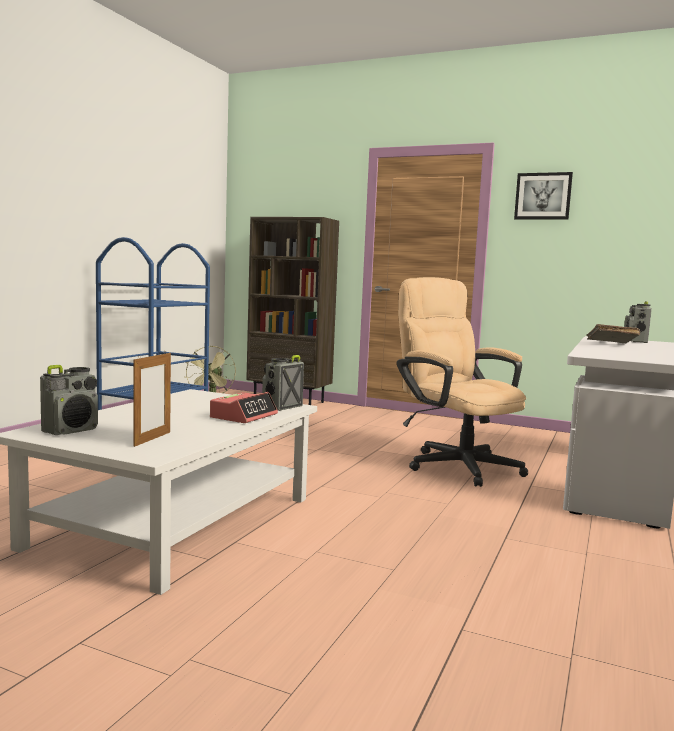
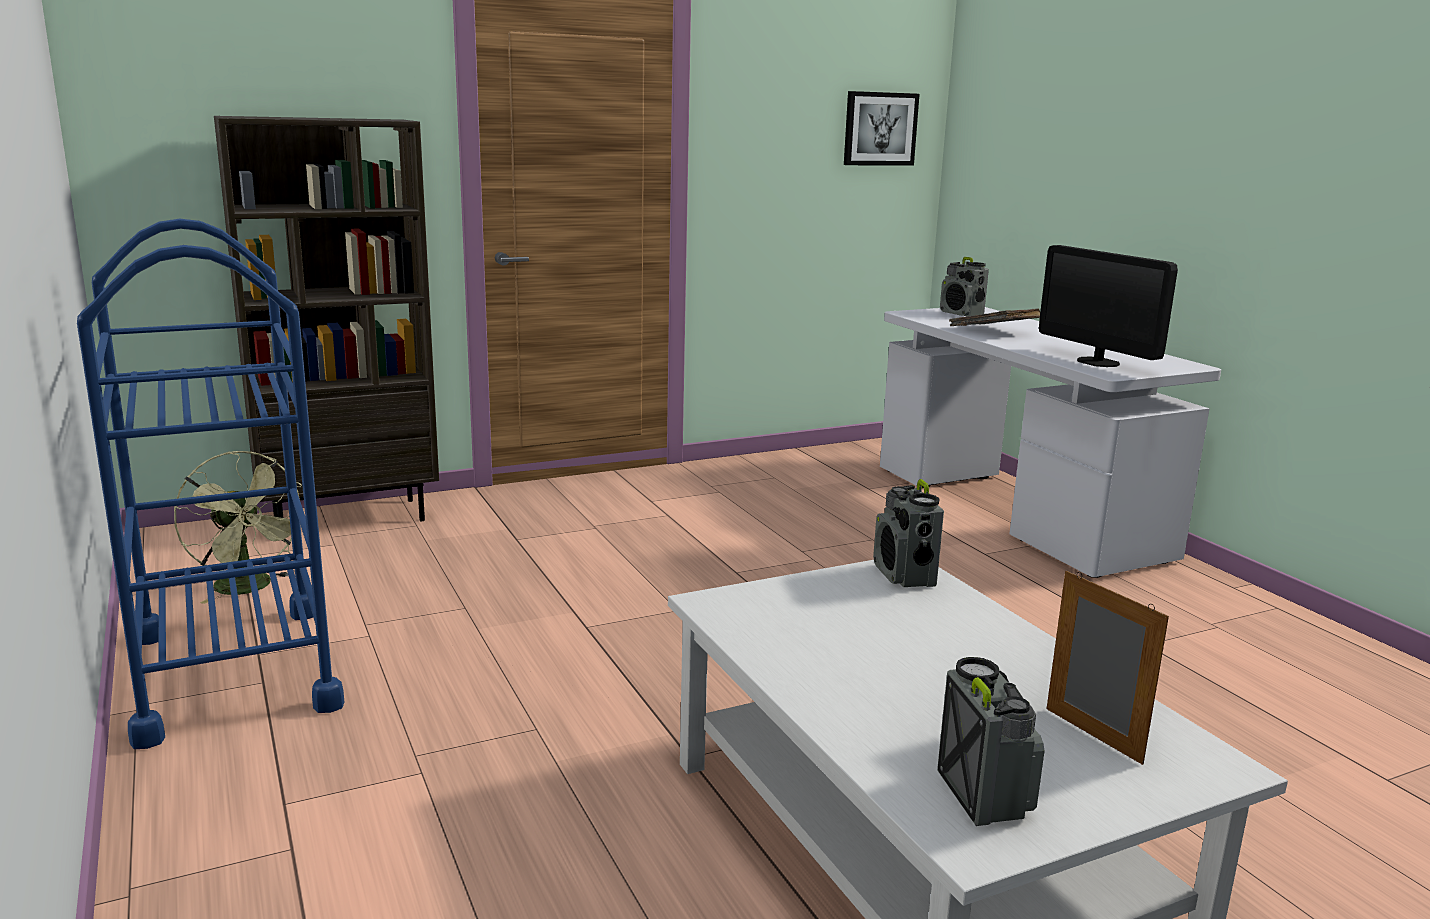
camera: 50 degrees left, 10 degrees up
alarm clock [210,392,278,423] -> none
beige office chair [397,277,528,487] -> none
picture [514,172,573,220] -> picture moved to [844,91,920,166]
none -> monitor [1039,245,1178,367]

